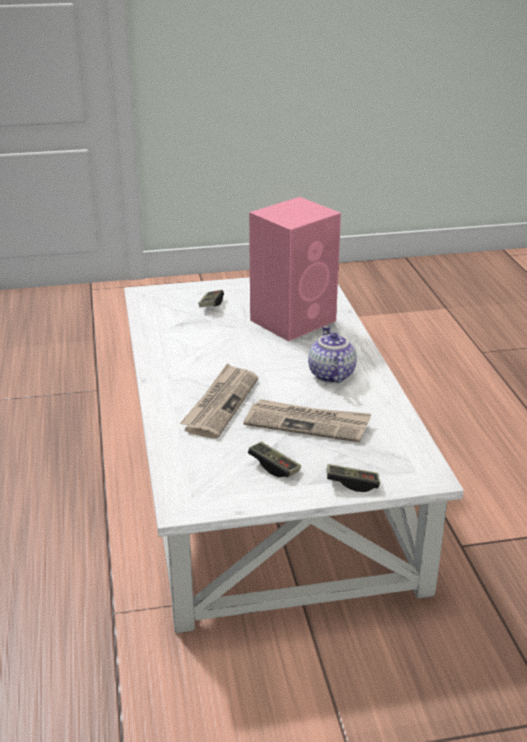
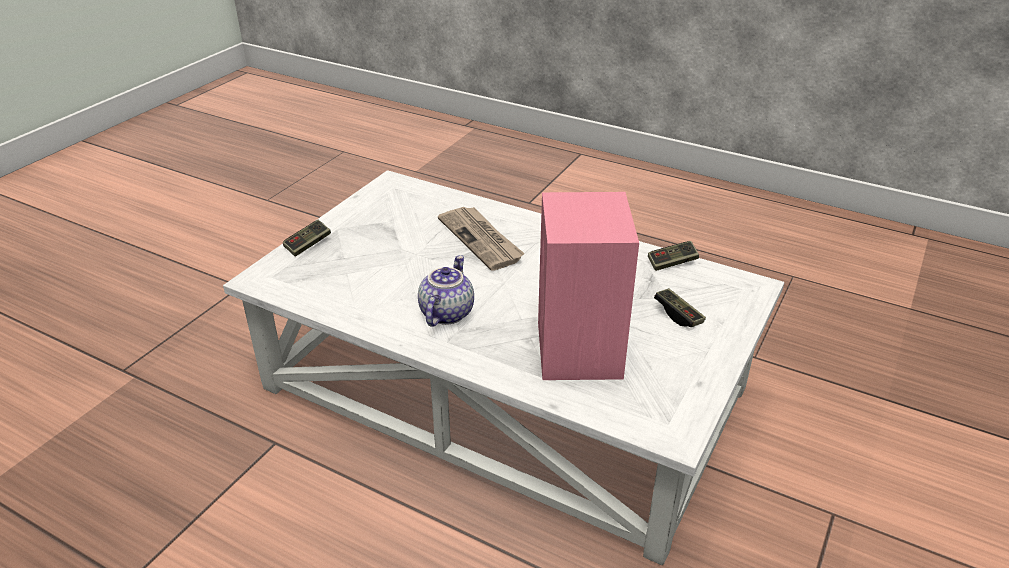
camera: 130 degrees right, 5 degrees up
newspaper [244,399,371,443] -> none
game controller [248,442,301,477] -> game controller moved to [648,241,699,271]
teapot [308,326,357,383] -> teapot turned 105 degrees counterclockwise [418,255,474,327]

